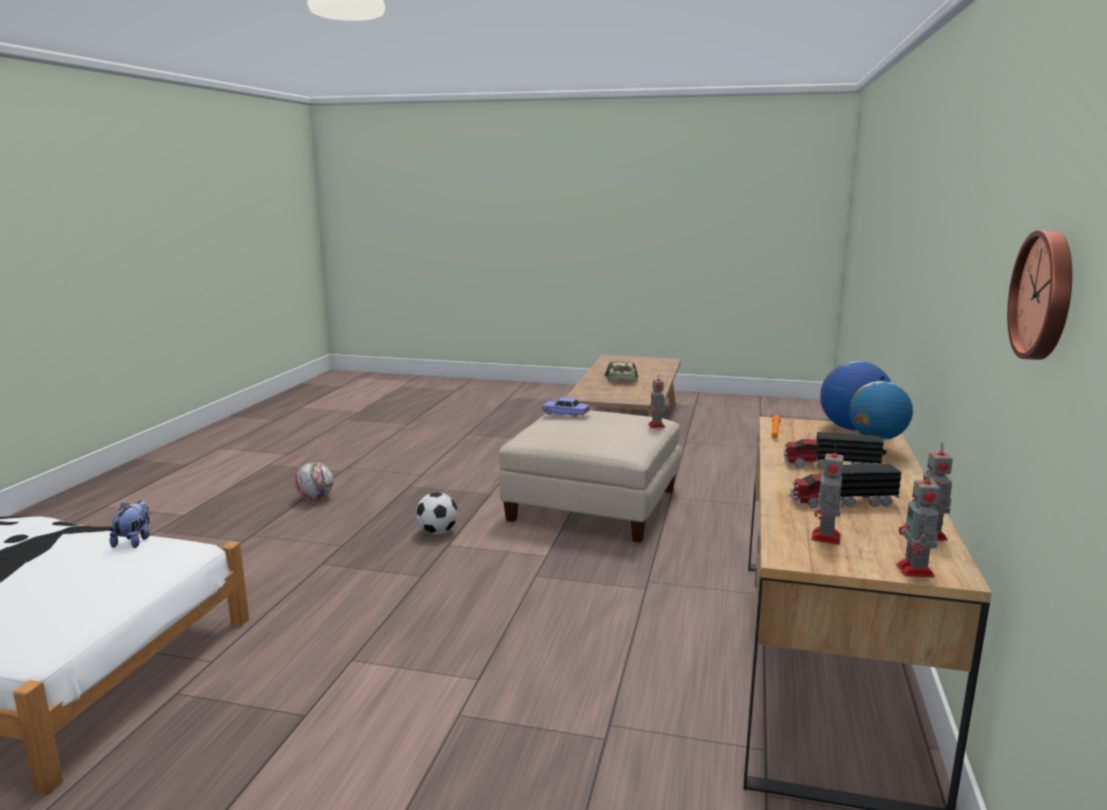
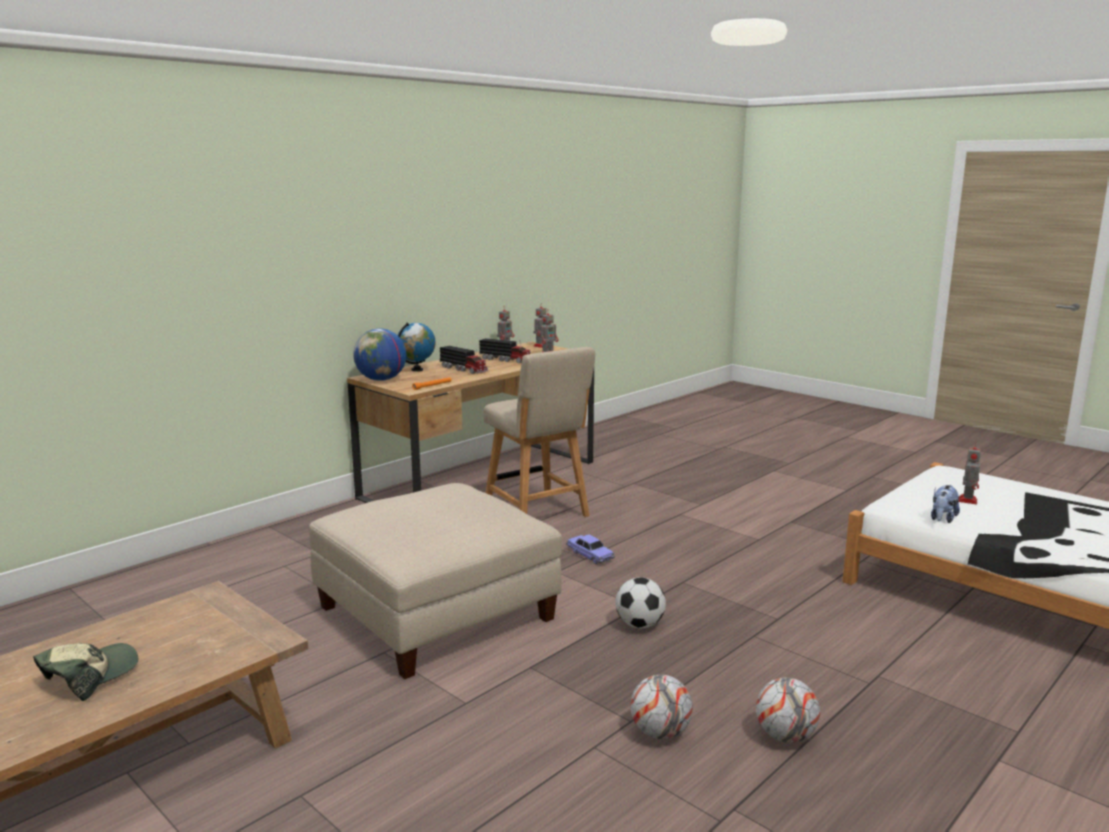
camera: 150 degrees left, 0 degrees up
toy car [541,397,591,418] -> toy car moved to [566,535,615,564]
toy robot [648,374,665,428] -> toy robot moved to [958,442,981,504]
wall clock [1007,230,1072,360] -> none
none -> beige chair [484,347,595,517]
none -> football [630,674,693,740]

